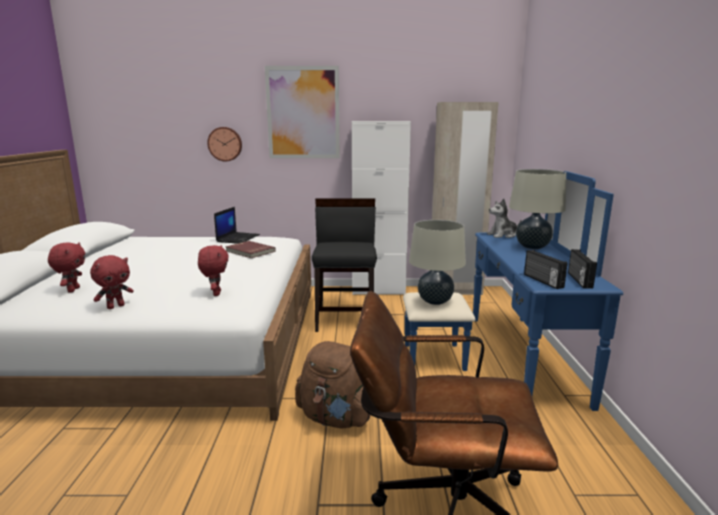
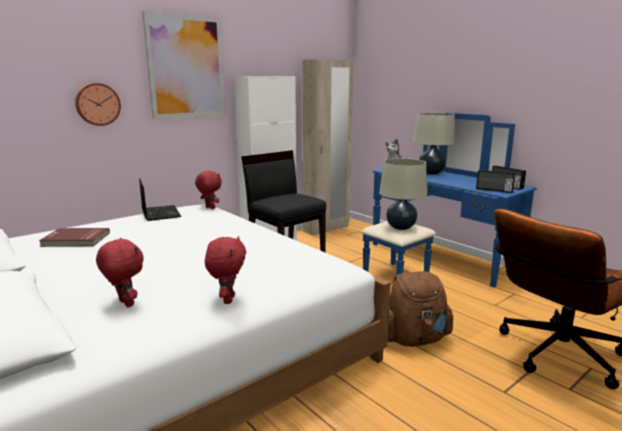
camera: 40 degrees left, 0 degrees up
red plush toy [198,245,229,296] -> red plush toy moved to [195,171,222,209]
red book [225,241,276,258] -> red book moved to [39,228,110,247]

